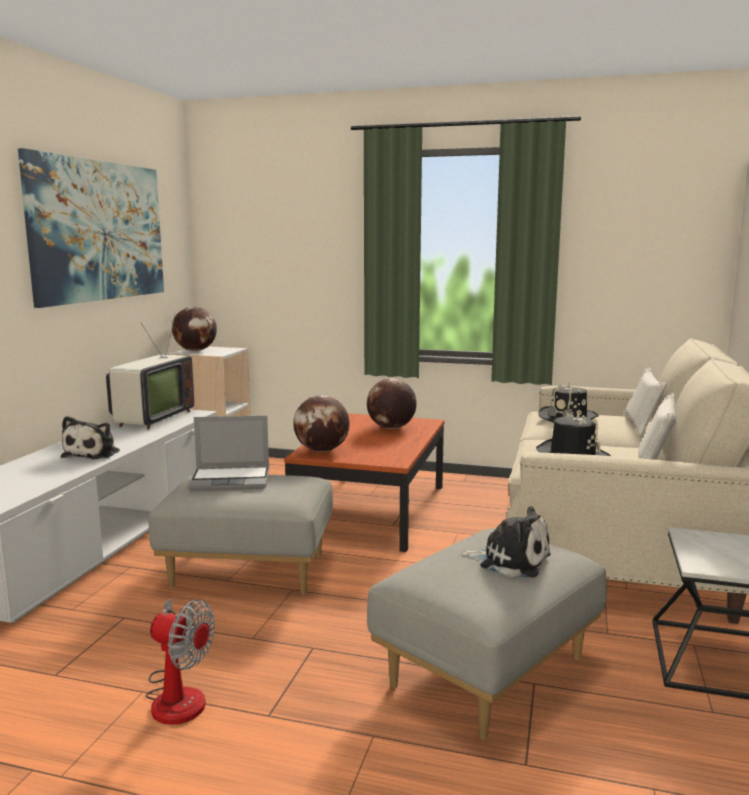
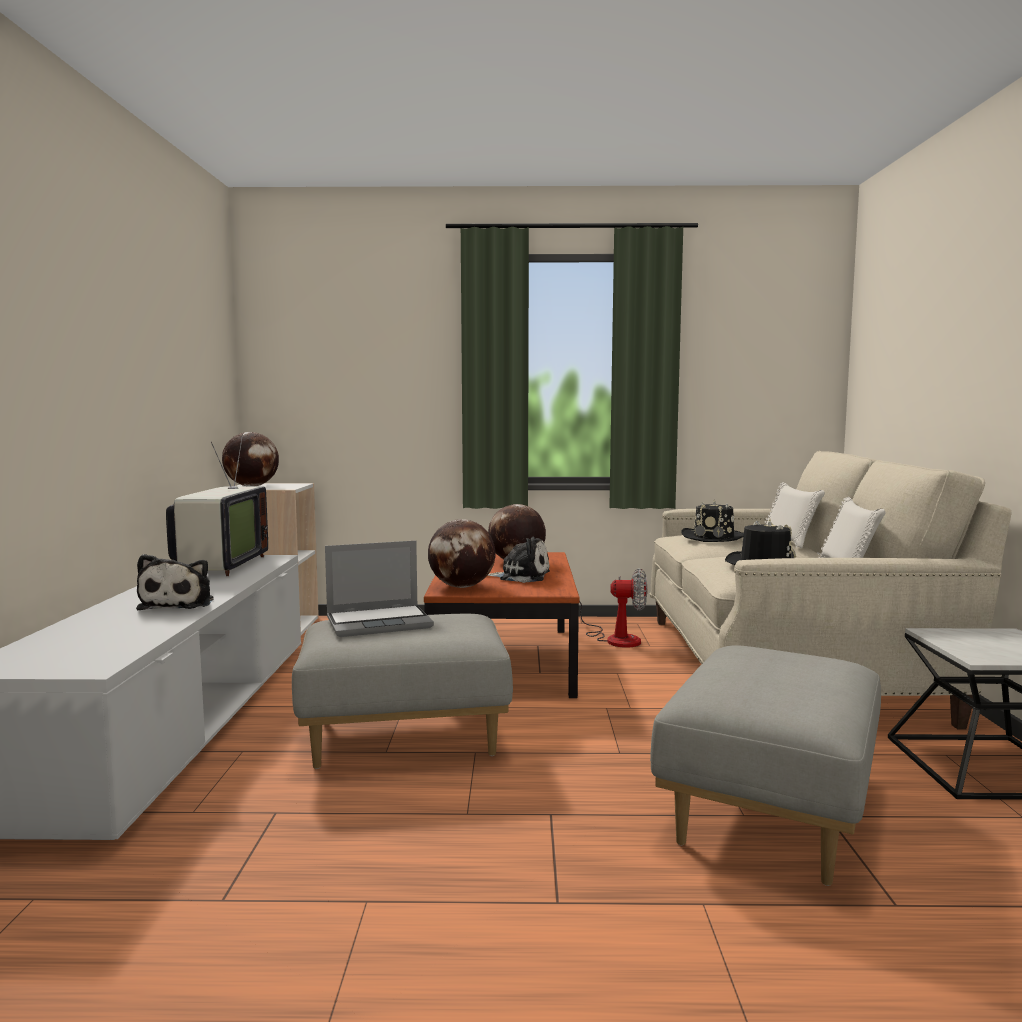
camera: 15 degrees left, 5 degrees down
picture [18,148,164,308] -> none
fan [146,598,215,725] -> fan moved to [579,568,647,648]
plush toy [460,506,551,577] -> plush toy moved to [487,537,550,583]

